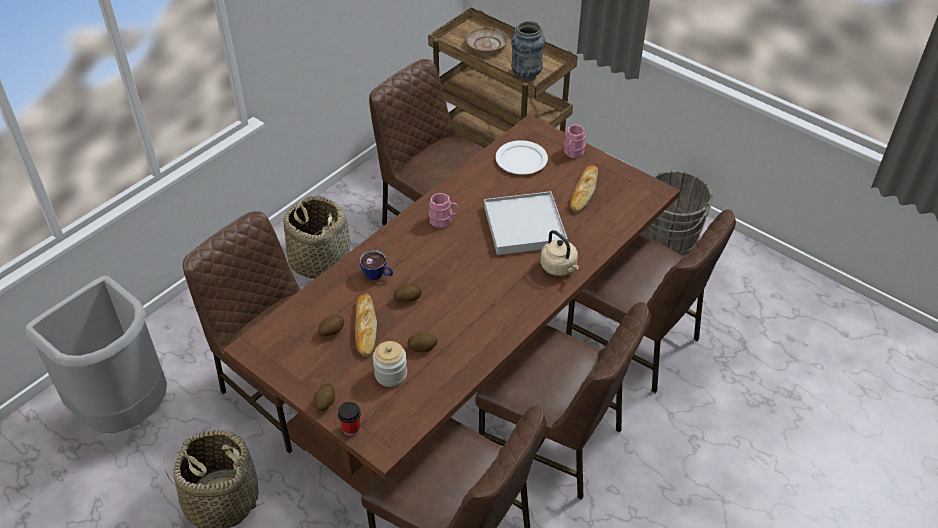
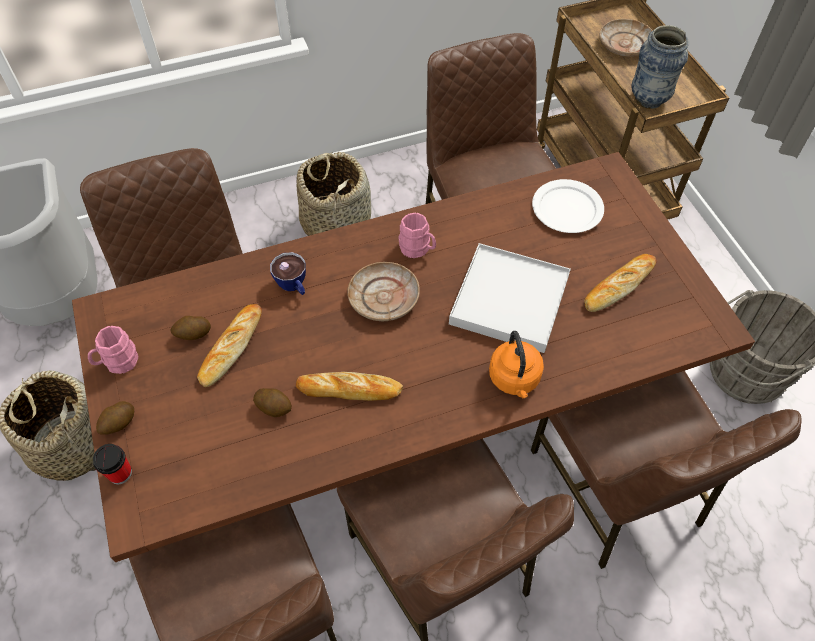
camera: 30 degrees right, 10 degrees up
jar [373,341,407,387] -> none
potato [393,284,422,302] -> none
beige kettle [540,230,579,276] -> orange kettle [489,331,544,398]
pink mug [564,124,586,158] -> pink mug moved to [88,326,138,374]
none -> bread [296,372,403,401]
none -> beige plate [347,262,420,321]

